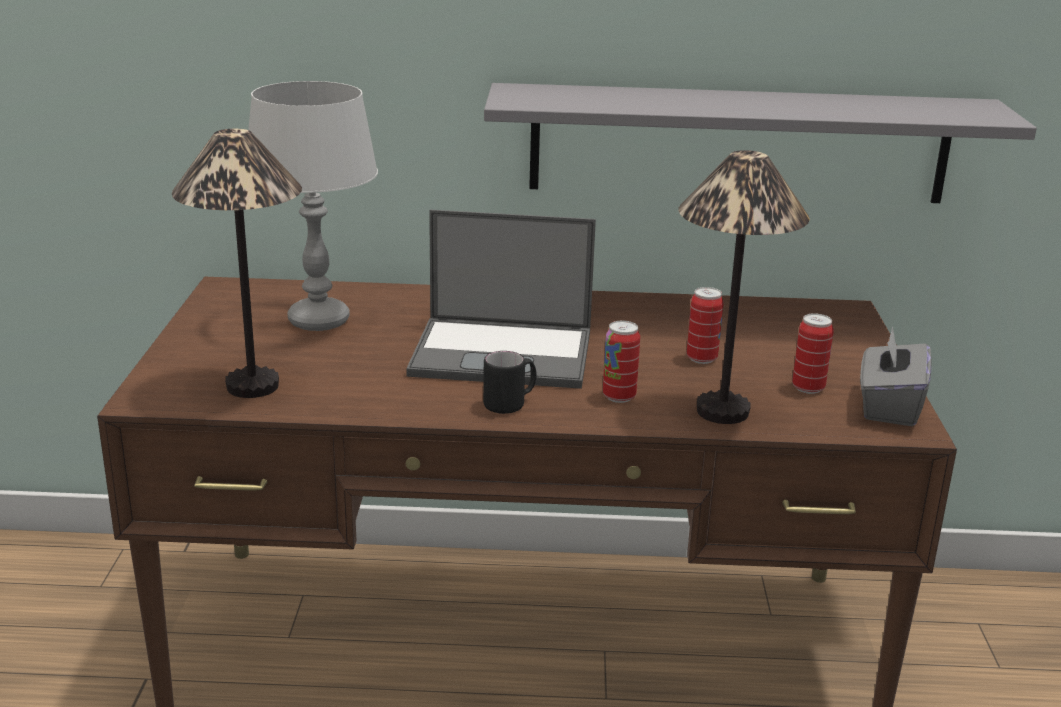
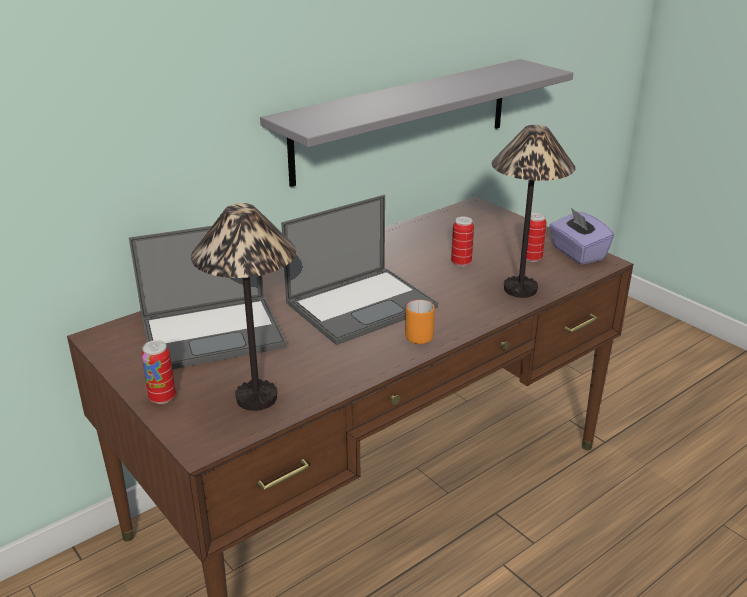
camera: 40 degrees left, 5 degrees up
grey table lamp [248,81,378,331] -> laptop [129,226,287,369]
black mug [483,351,537,414] -> orange mug [405,300,435,344]
can [603,321,640,403] -> can moved to [141,340,176,404]
grey tissue box [860,326,932,426] -> purple tissue box [549,208,614,265]

